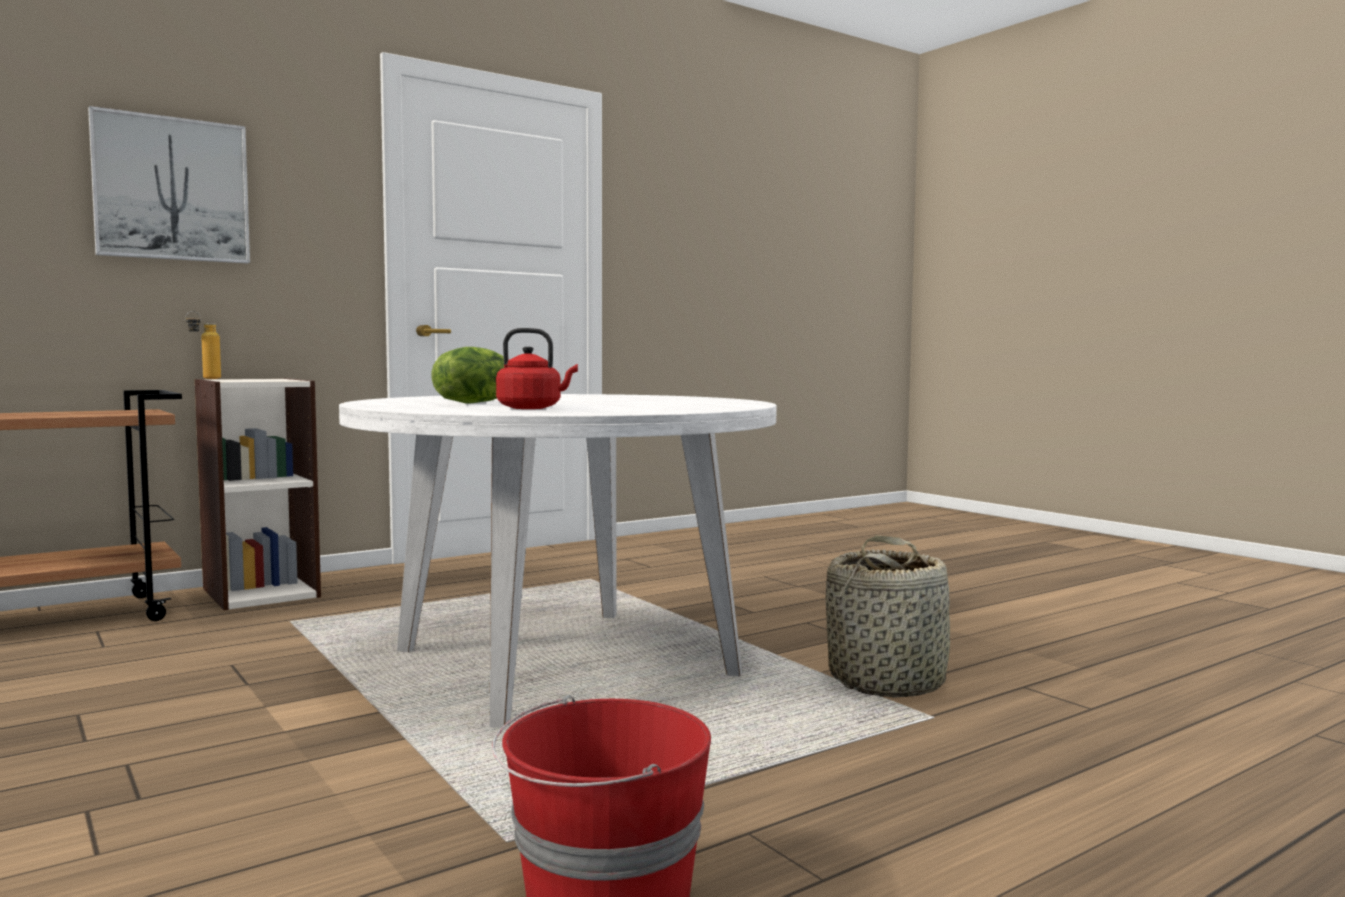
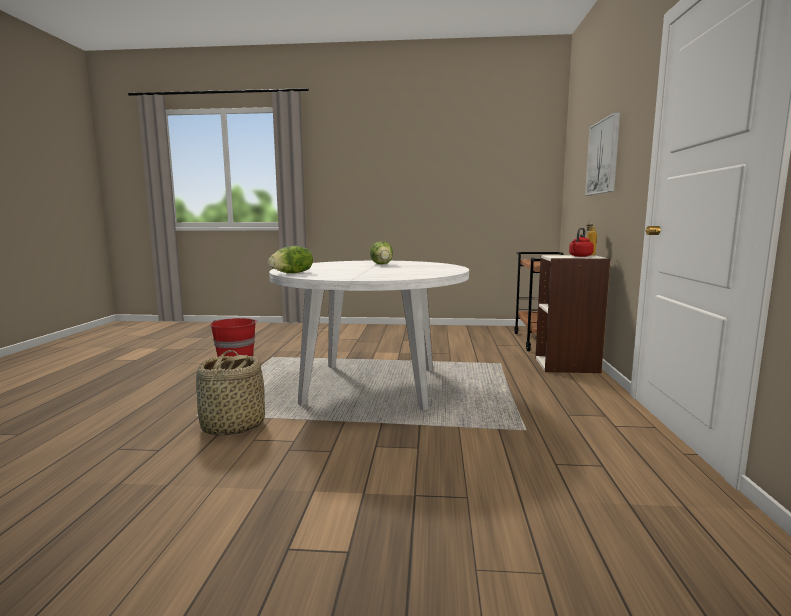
camera: 130 degrees right, 5 degrees up
red kettle [496,328,578,409] -> red kettle moved to [569,228,594,257]
none -> lettuce [268,246,313,273]

